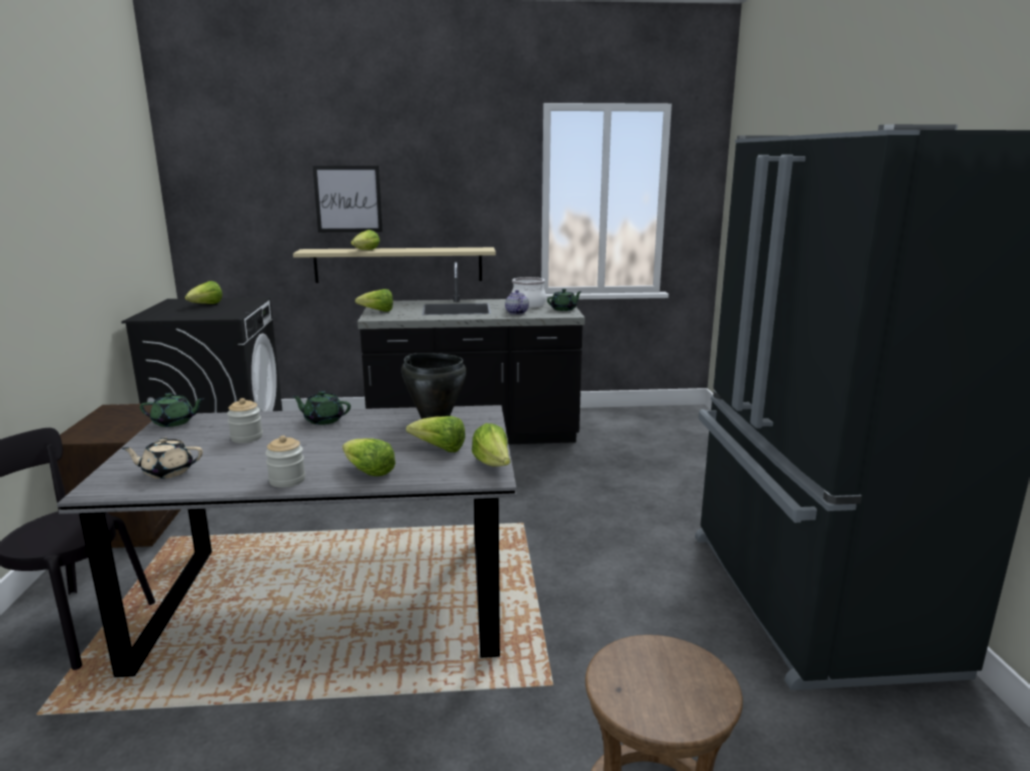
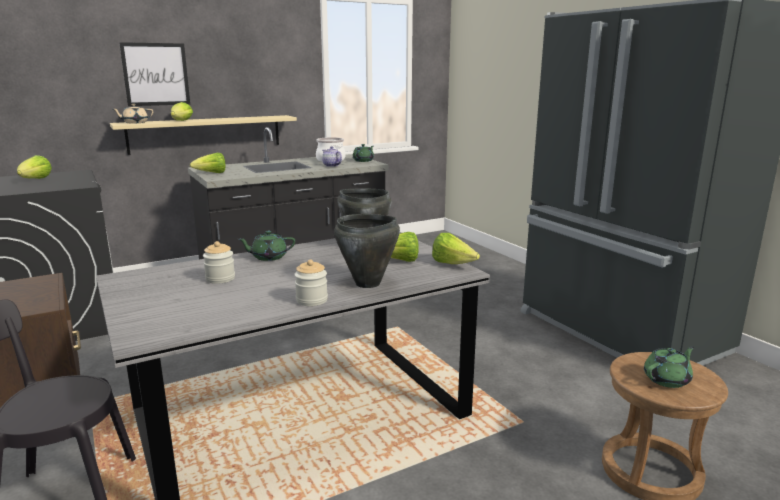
camera: 25 degrees left, 0 degrees up
beige teapot [121,437,203,479] -> beige teapot moved to [113,104,153,124]
green teapot [140,393,205,427] -> green teapot moved to [644,347,694,388]
lettuce [342,438,396,476] -> black cooking pot [334,214,400,288]

